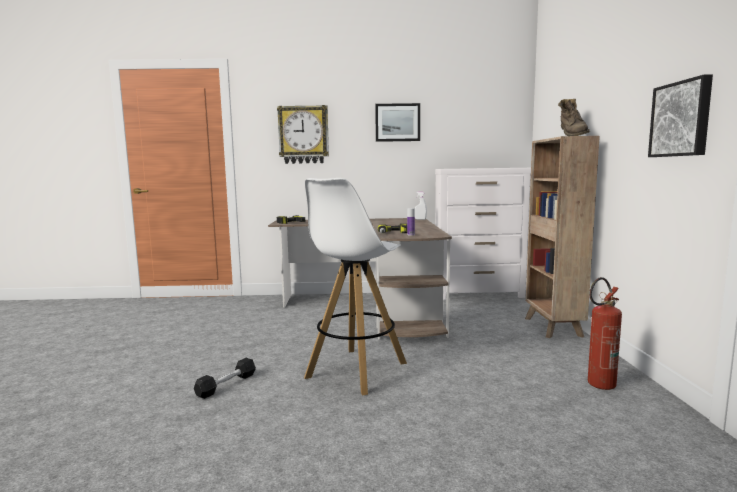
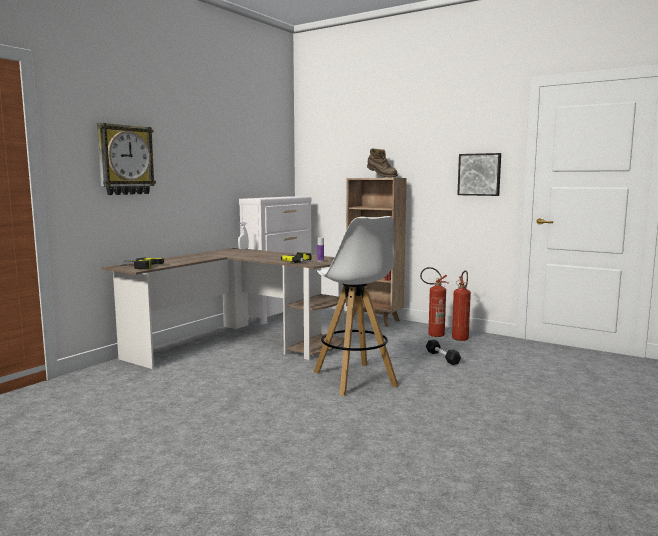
camera: 55 degrees left, 0 degrees up
black dumbbell [194,358,256,399] -> black dumbbell moved to [426,340,461,365]
picture [375,103,420,142] -> none
none -> fire extinguisher [420,267,448,337]

